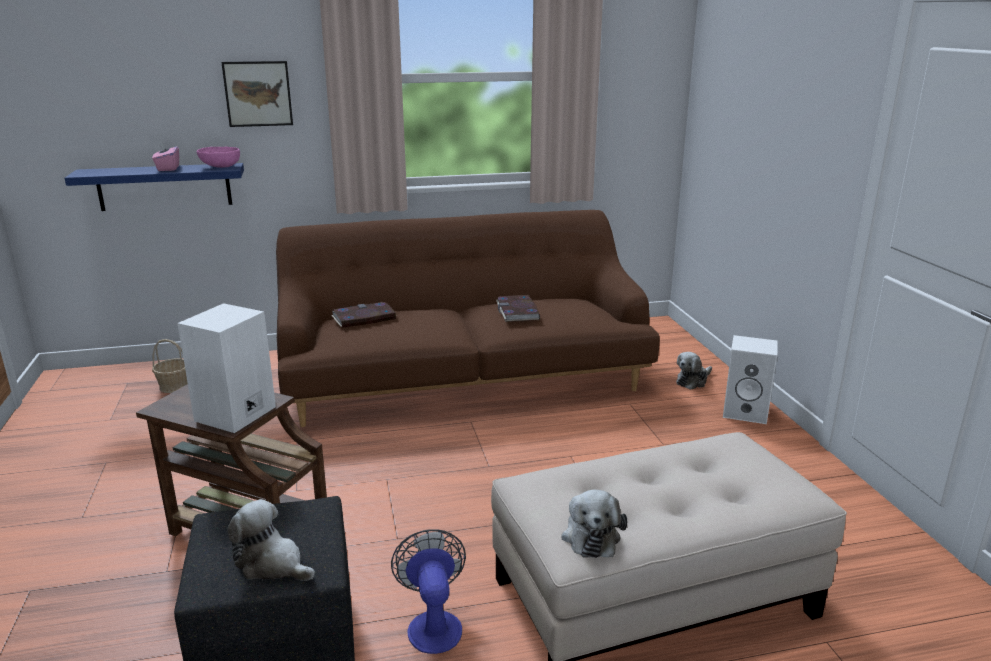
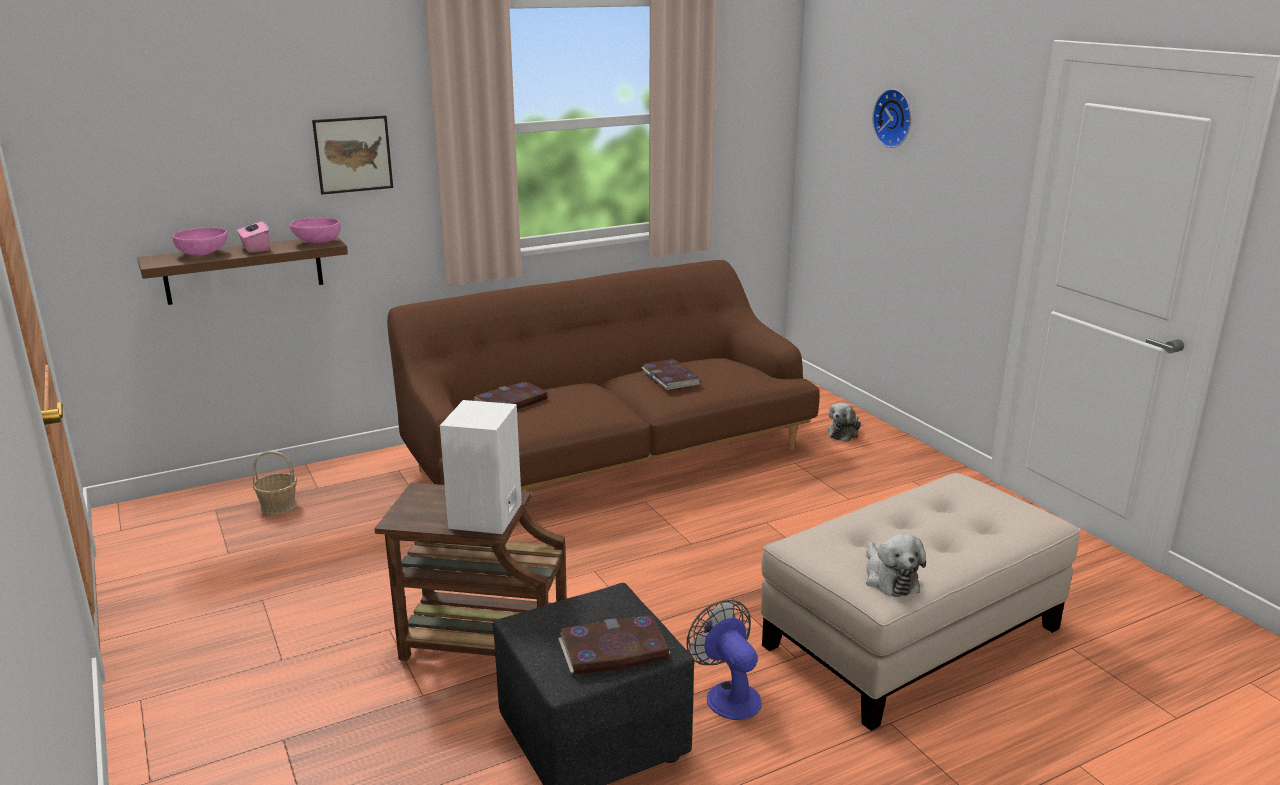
camera: 15 degrees left, 0 degrees up
blue shelf [65,163,244,211] -> brown shelf [137,237,348,305]
plush toy [227,499,315,581] -> book [558,615,670,675]
white speaker [723,335,778,424] -> none
none -> pink bowl [173,227,227,256]
none -> wall clock [872,89,911,148]

